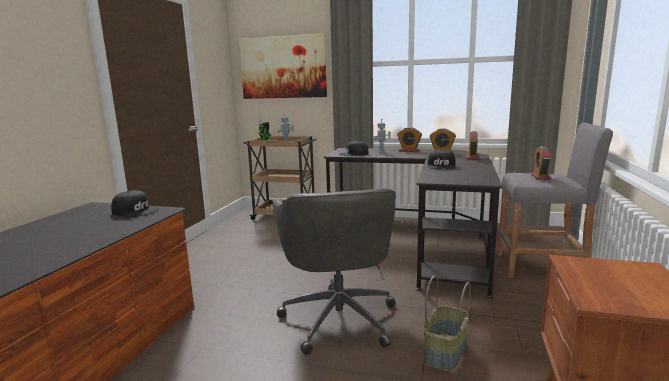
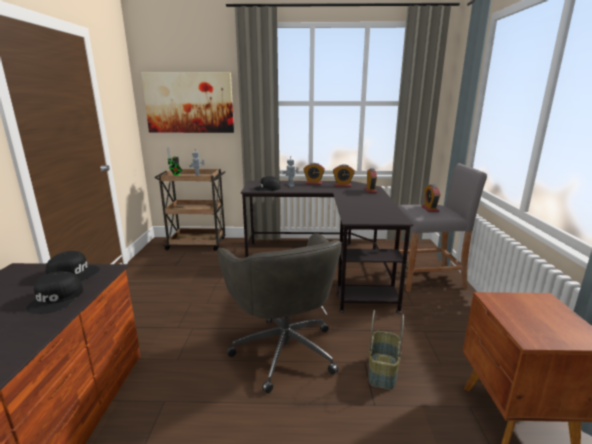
camera: 15 degrees left, 5 degrees up
black cap [428,150,456,169] -> black cap moved to [26,271,83,314]

